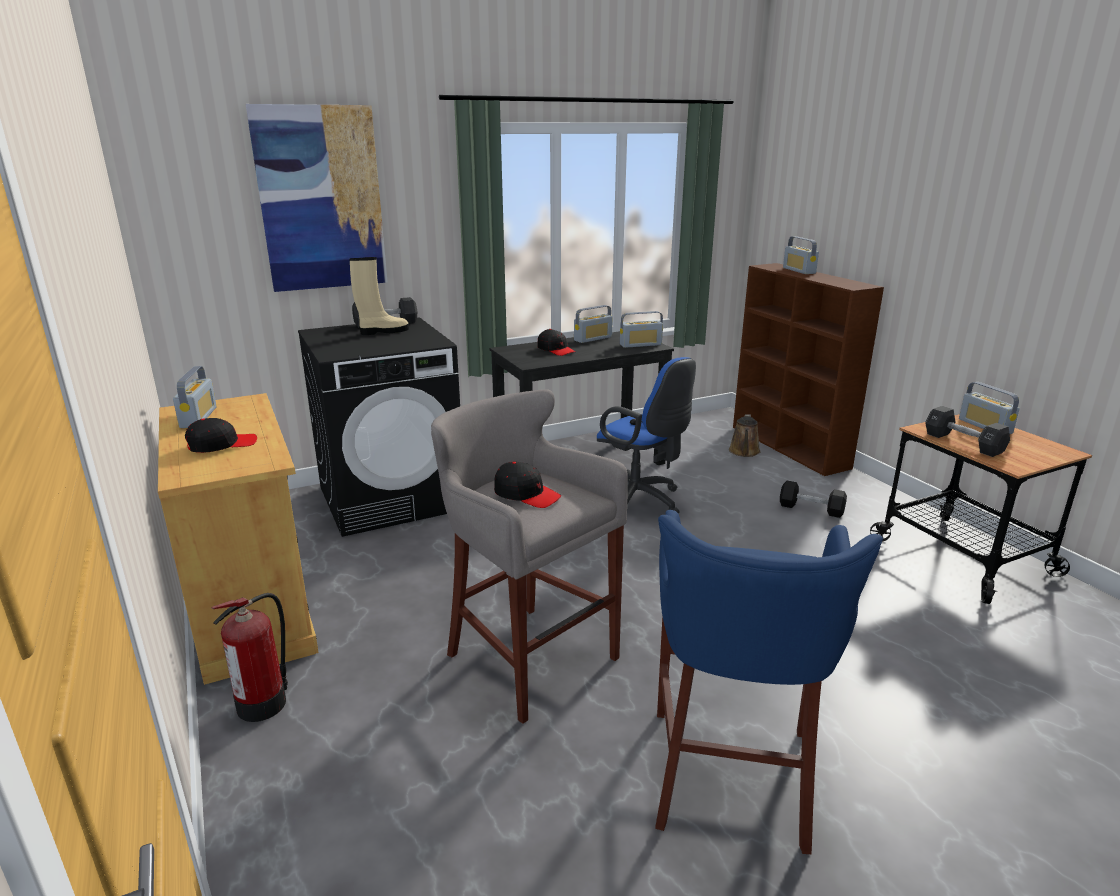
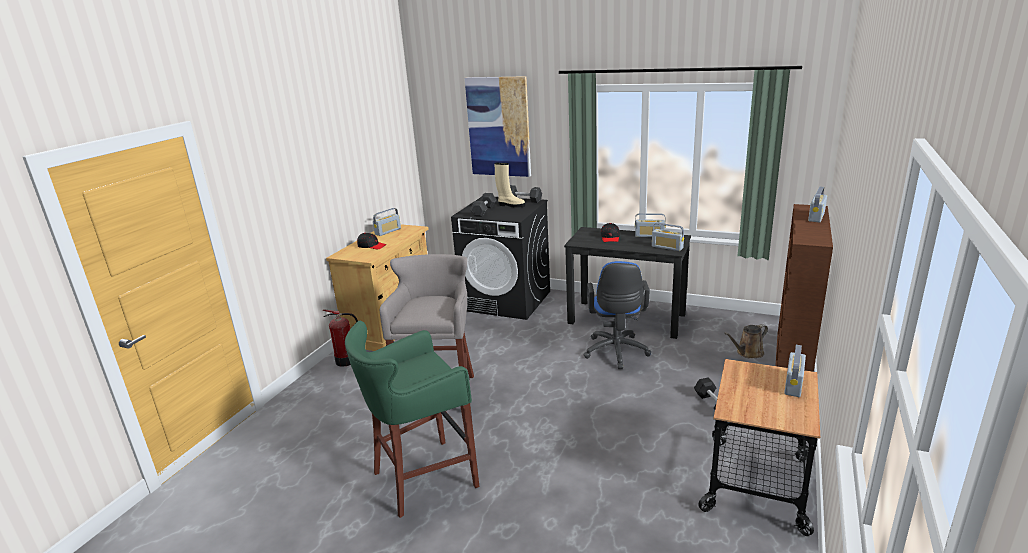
camera: 50 degrees right, 0 degrees up
black cap [494,462,561,508] -> none
blue stool [655,510,883,854] -> green stool [345,321,480,518]
black dumbbell [925,406,1010,457] -> black dumbbell moved to [470,193,496,217]

